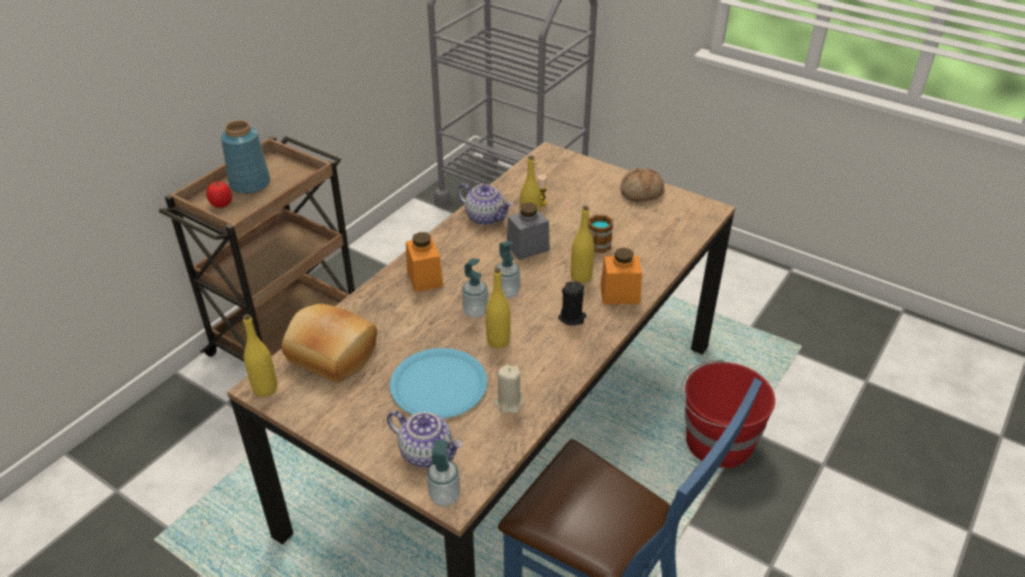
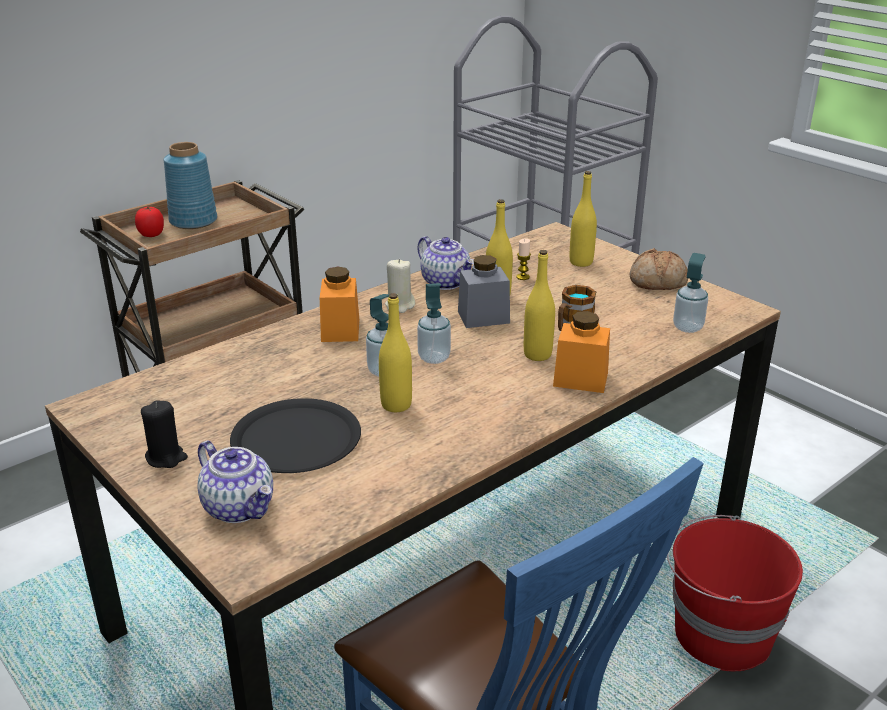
camera: 15 degrees right, 10 degrees down
yellow bottle [243,314,277,397] -> yellow bottle moved to [570,171,597,267]
bread [282,304,377,383] -> none
blue plate [390,348,487,419] -> black plate [230,398,361,473]
soap dispenser [427,439,460,506] -> soap dispenser moved to [673,253,708,333]
beige candle [495,364,524,414] -> beige candle moved to [385,259,415,313]
black candle [558,282,586,326] -> black candle moved to [141,401,188,468]

